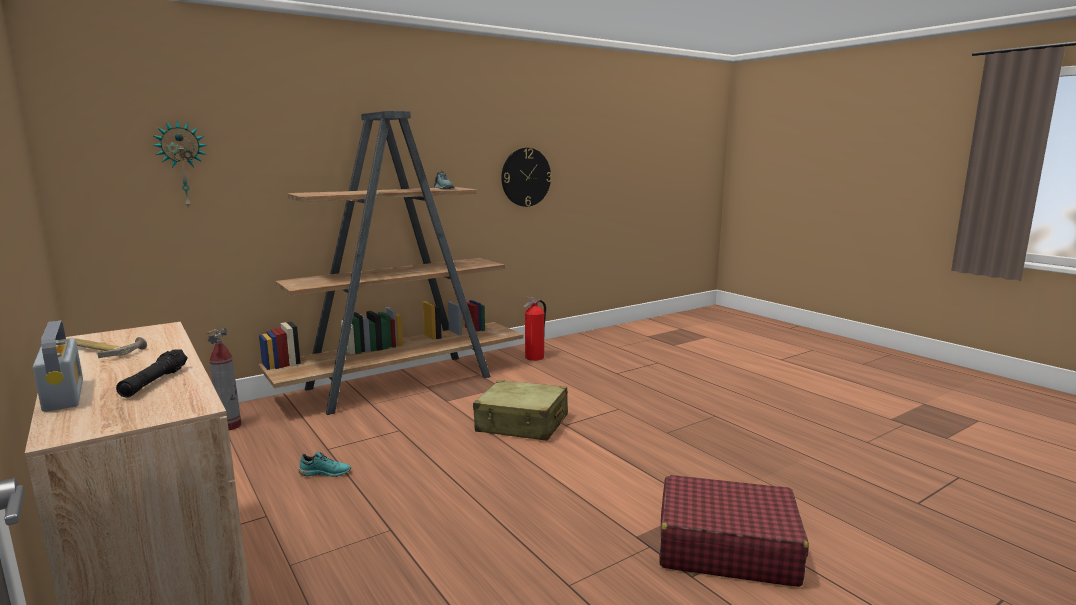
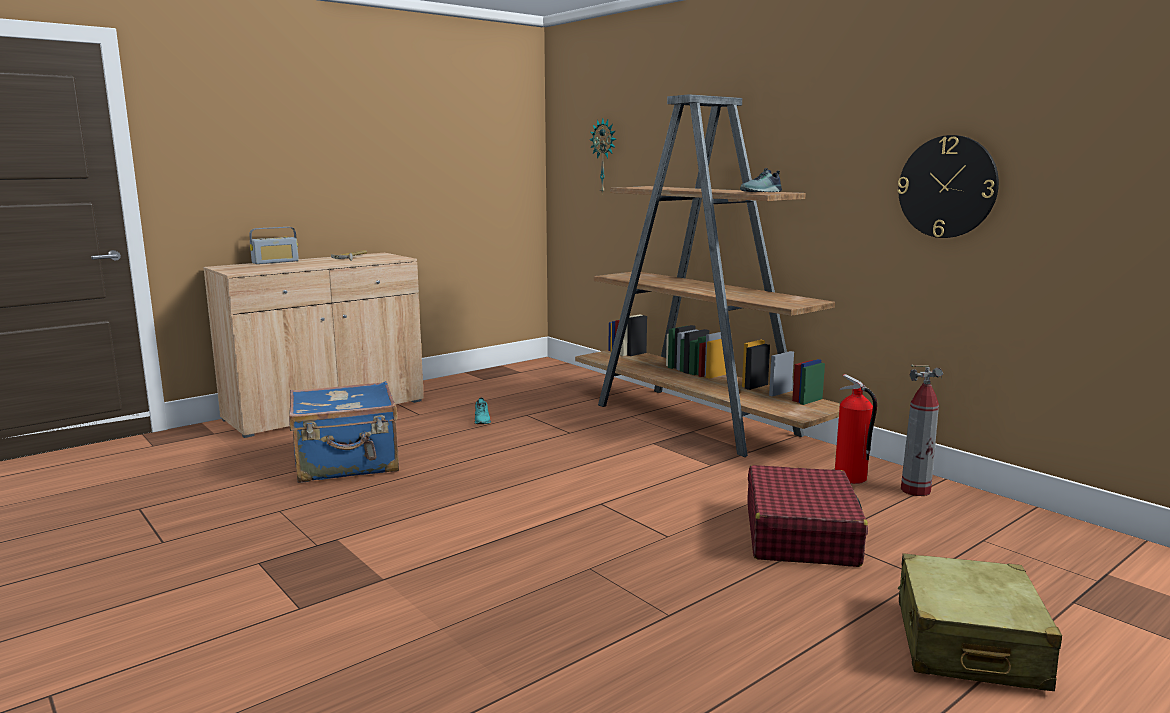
camera: 85 degrees right, 0 degrees up
black flashlight [116,350,187,397] -> none
fire extinguisher [207,328,241,430] -> fire extinguisher moved to [901,364,943,496]
beige suitcase [473,380,568,441] -> beige suitcase moved to [898,553,1062,691]
red suitcase [660,475,809,587] -> red suitcase moved to [747,465,868,567]
none -> blue suitcase [289,381,399,483]

